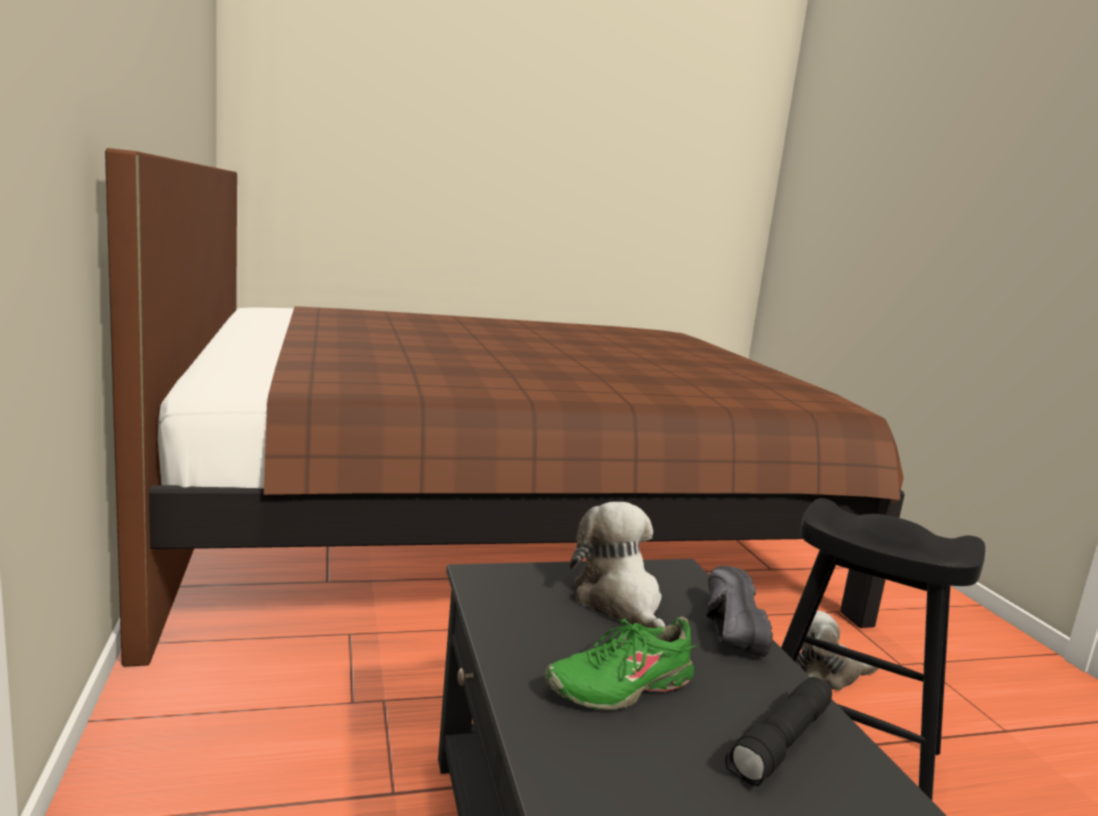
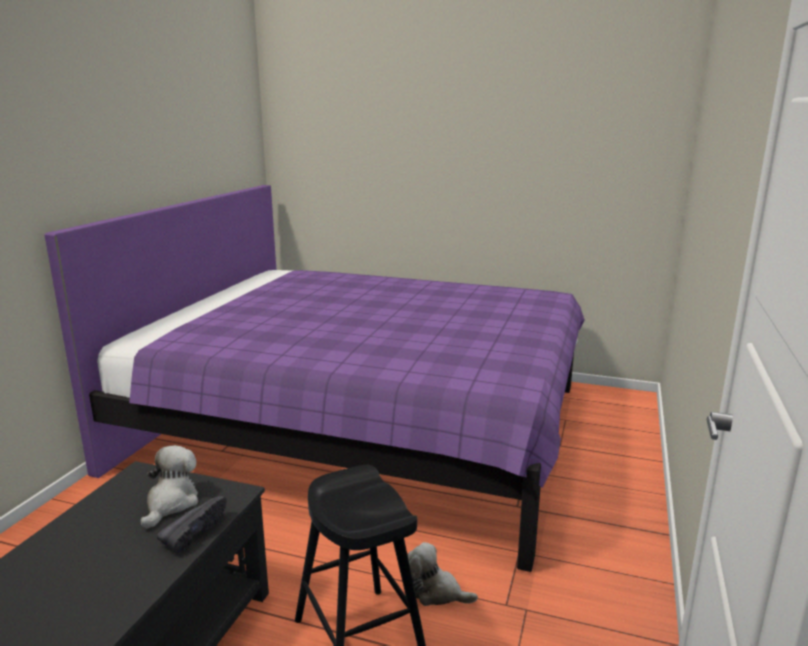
camera: 35 degrees right, 5 degrees up
brown bed [105,148,905,667] -> purple bed [44,185,585,572]
green shoe [545,616,698,710] -> none
black flashlight [725,677,832,786] -> none

